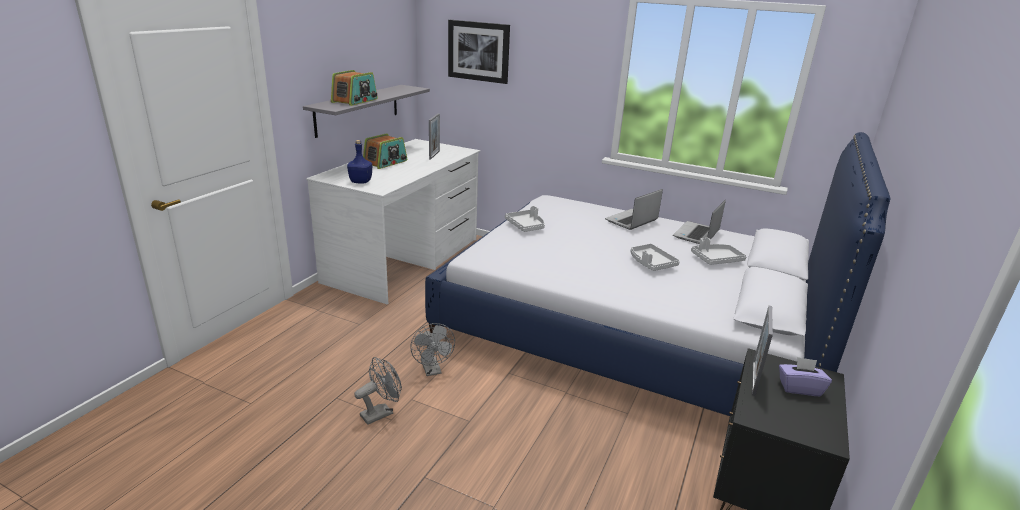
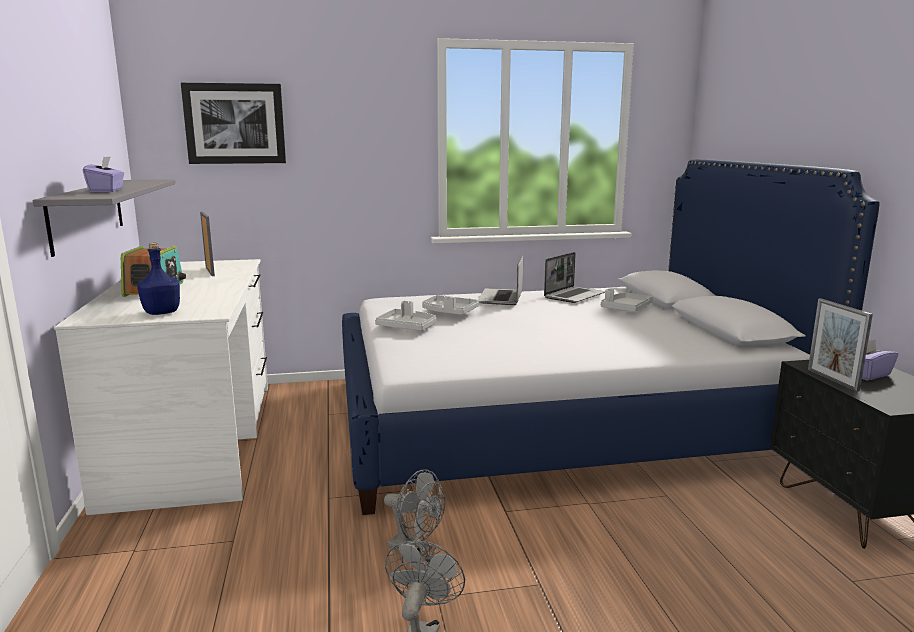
camera: 35 degrees left, 10 degrees down
radio [331,70,378,106] -> purple tissue box [83,156,124,192]
grey tray [631,244,680,271] -> grey tray moved to [422,295,479,315]
laptop [673,200,726,244] -> laptop turned 135 degrees counterclockwise [544,252,605,303]

